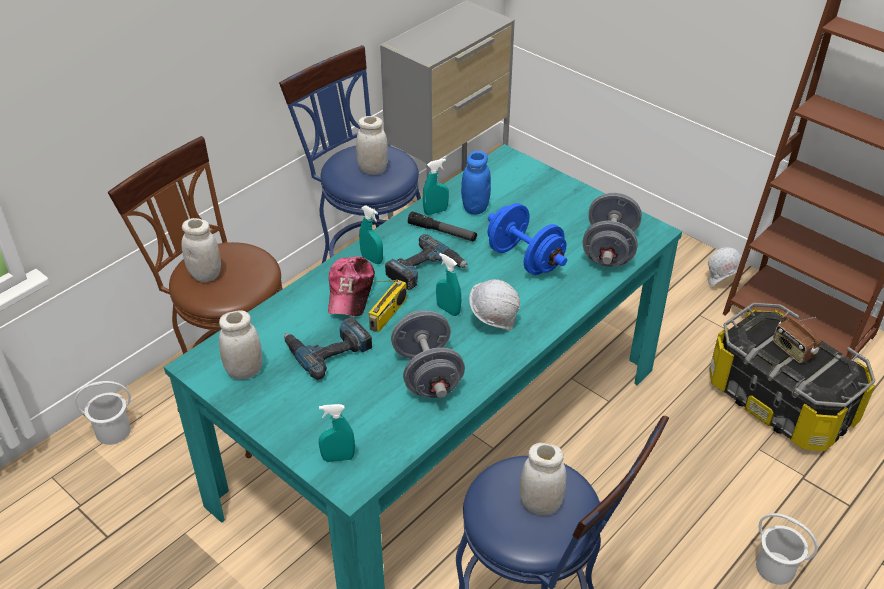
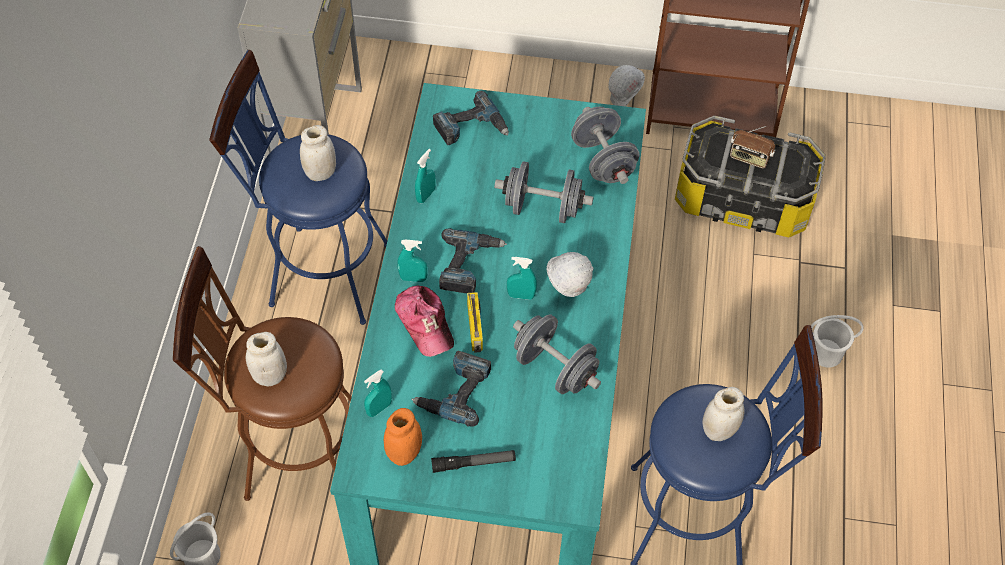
camera: 35 degrees left, 15 degrees up
white jar [219,310,262,380] -> orange jar [384,408,422,466]
turquoise spray bottle [319,404,355,462] -> turquoise spray bottle moved to [364,369,392,417]
flashlight [408,211,477,242] -> flashlight moved to [431,450,516,473]
blue jar [461,151,491,215] -> none
blue dumbbell [488,203,567,275] -> grey dumbbell [494,161,593,223]
none -> power drill [433,91,509,145]

